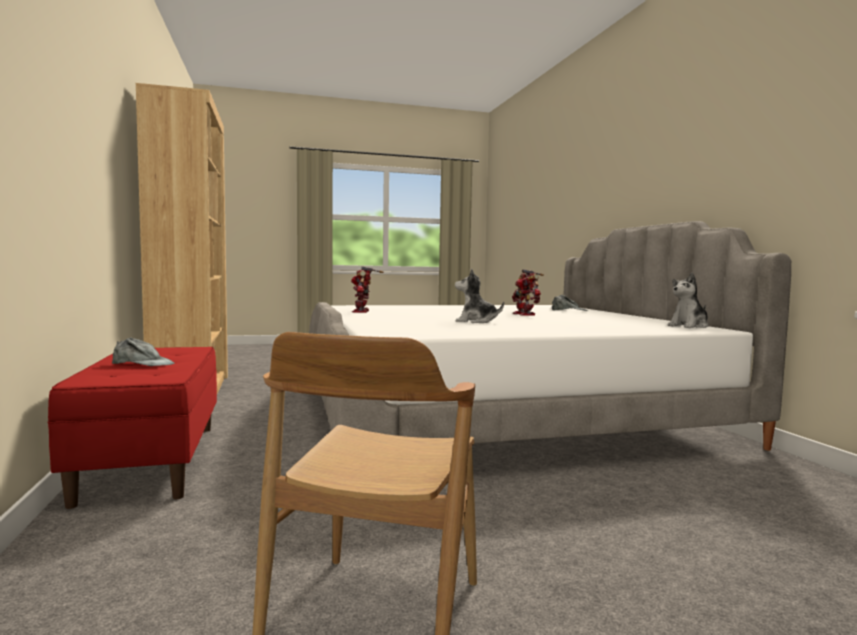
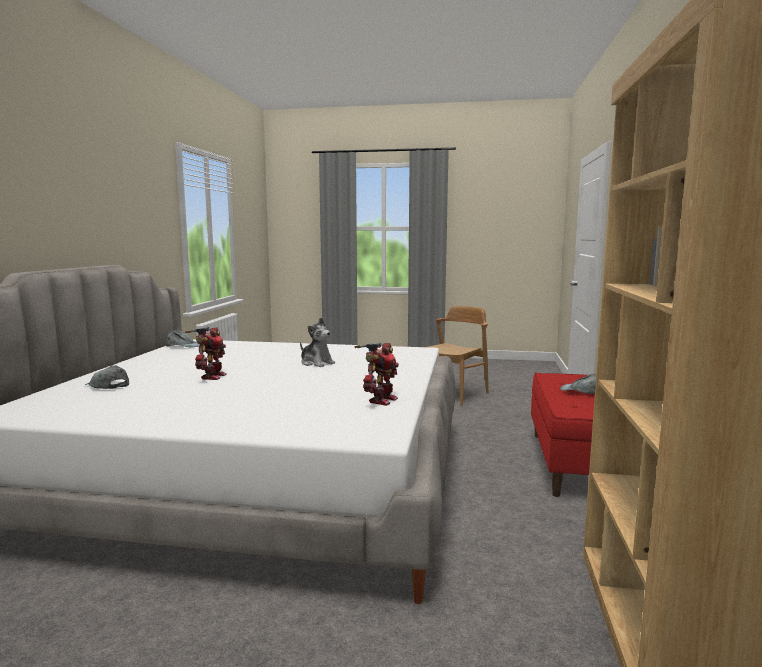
camera: 155 degrees left, 5 degrees up
plush toy [668,272,709,328] -> grey cap [166,330,200,348]

